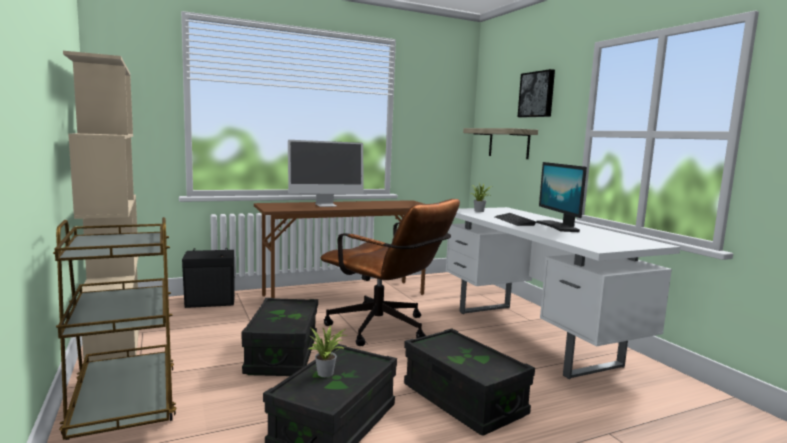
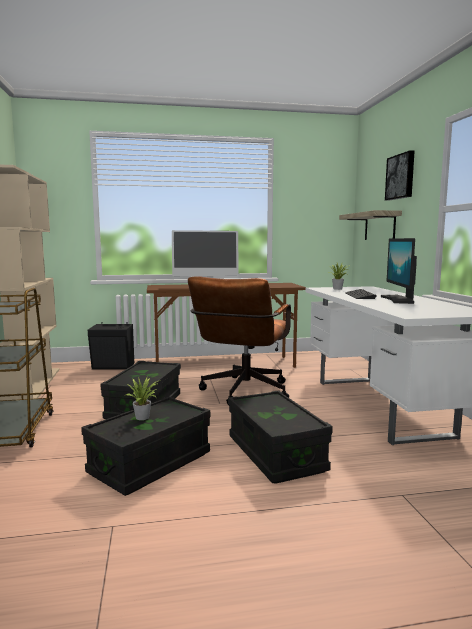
camera: 15 degrees right, 0 degrees up
brown office chair [321,199,460,346] -> brown office chair turned 60 degrees clockwise [188,276,291,405]

